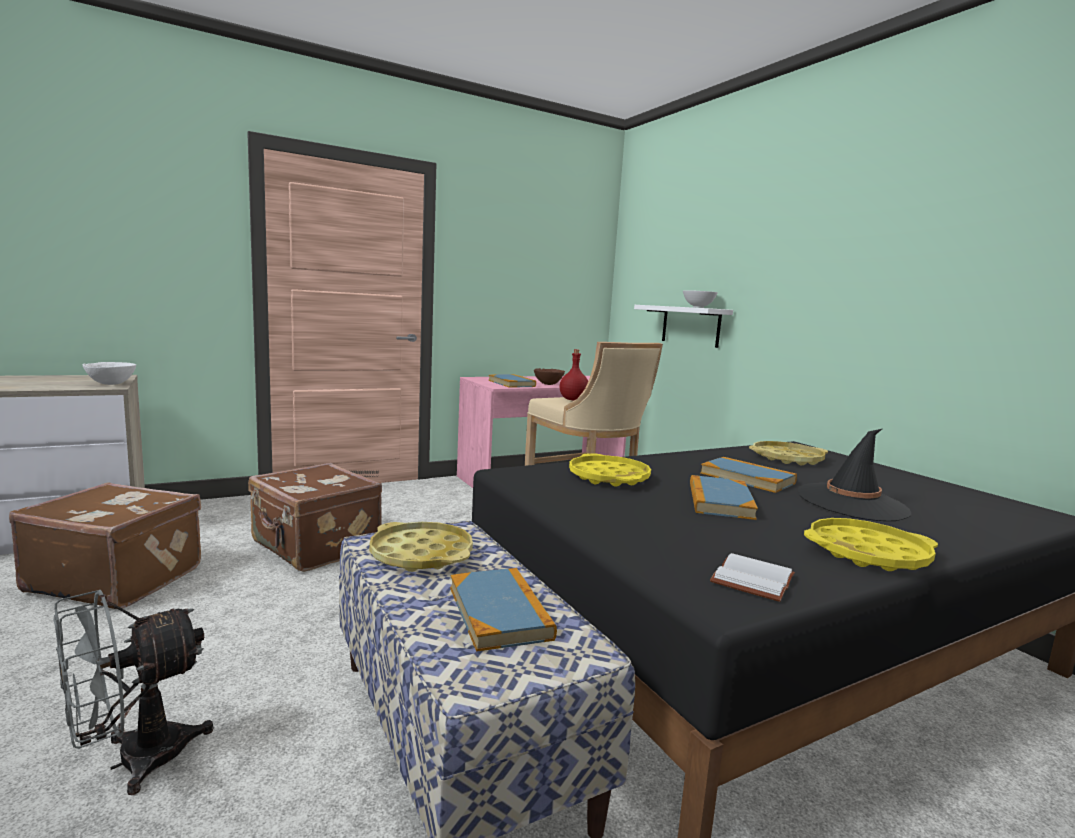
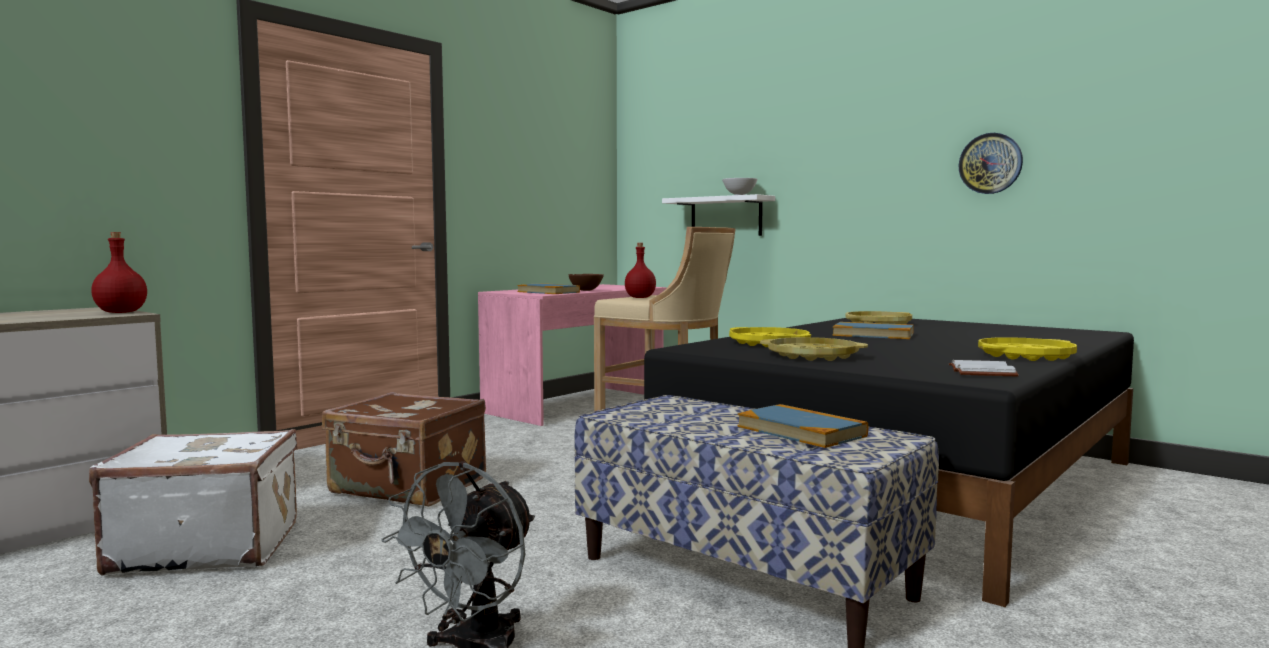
camera: 20 degrees left, 5 degrees down
brown suitcase [9,482,201,609] -> white suitcase [89,429,297,576]
white bowl [83,362,136,385] -> red bottle [91,232,147,313]
yellow tray [369,522,473,572] -> yellow tray moved to [760,337,868,361]
book [690,475,758,520] -> none
black hat [797,429,911,521] -> none
none -> wall clock [959,133,1023,194]

